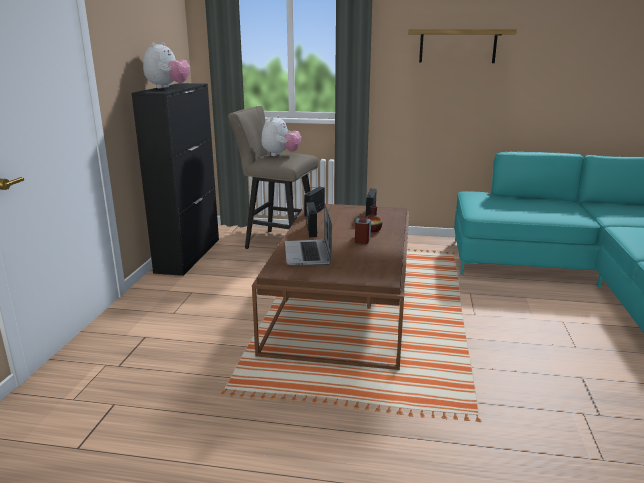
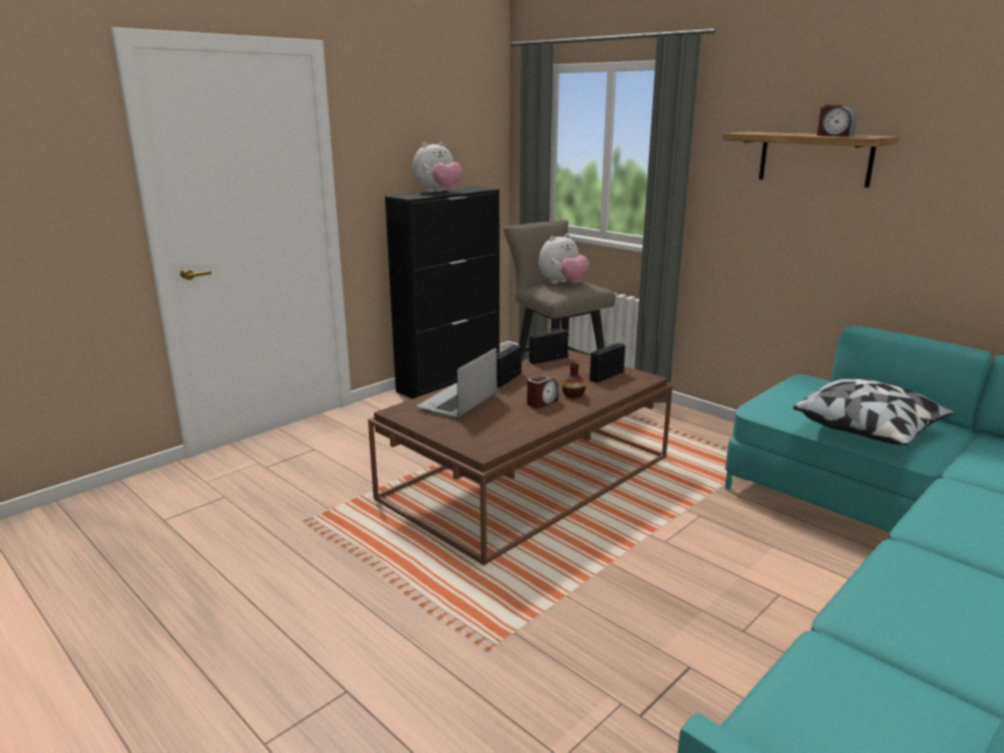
camera: 35 degrees right, 0 degrees up
none -> pillow [793,378,954,446]
none -> alarm clock [817,105,856,137]

